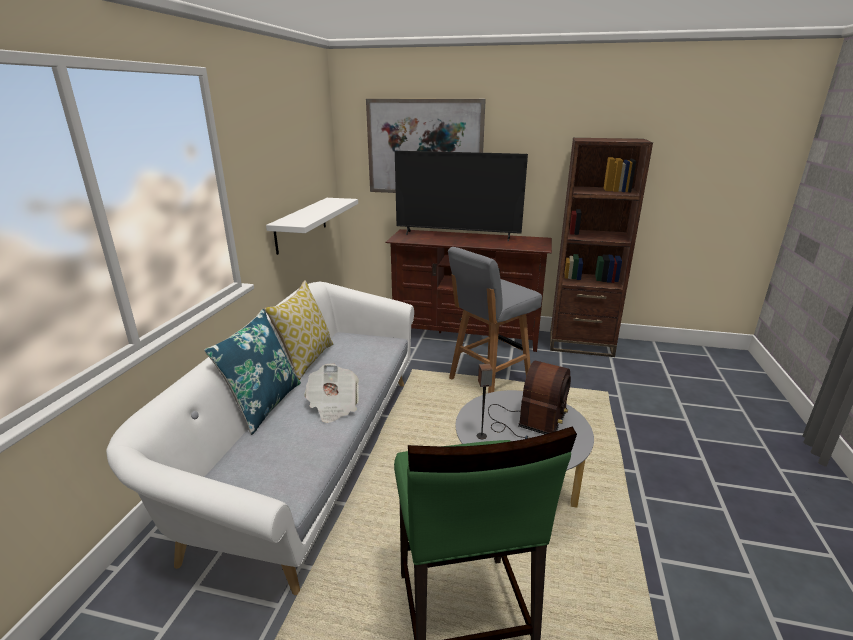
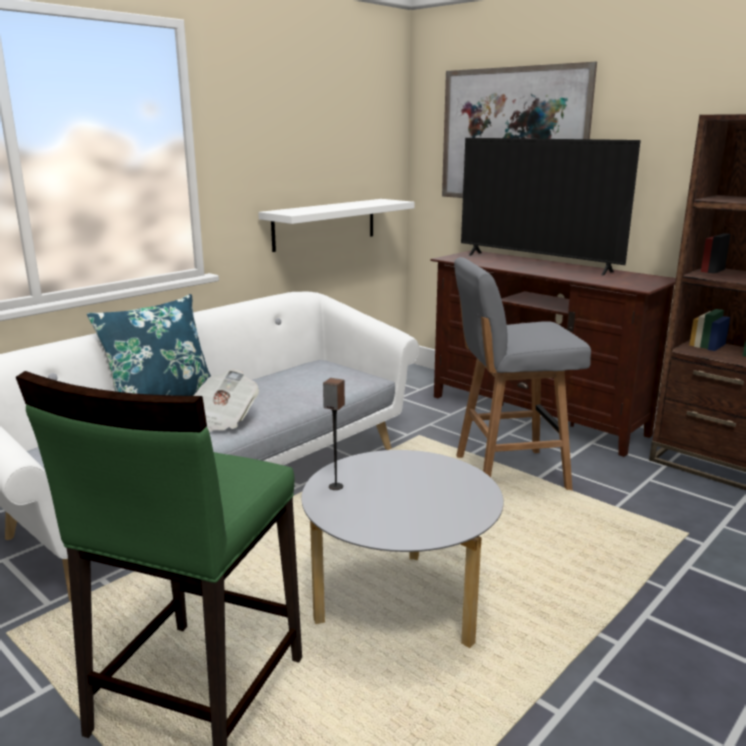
camera: 30 degrees right, 5 degrees down
pillow [265,280,334,380] -> none
radio [488,360,571,439] -> none

